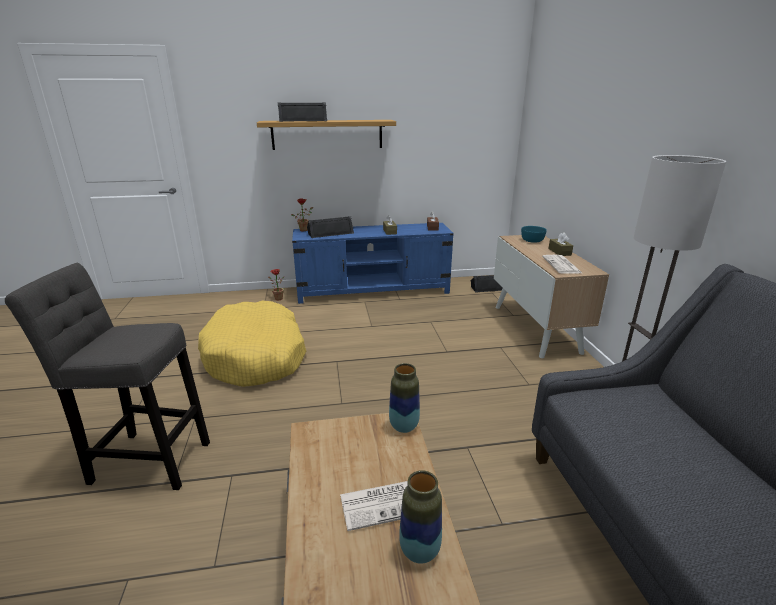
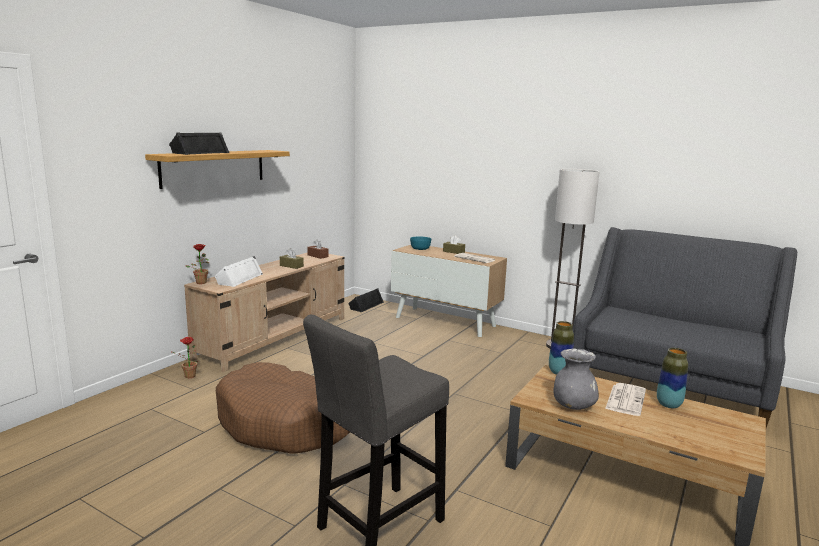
camera: 50 degrees left, 10 degrees down
yellow dog bed [198,301,306,387] -> brown dog bed [216,362,350,454]
blue tv stand [292,223,454,304] -> beige tv stand [184,252,344,372]
black speaker [307,216,354,238] -> white speaker [215,256,263,287]
none -> grey vase [553,348,599,410]

